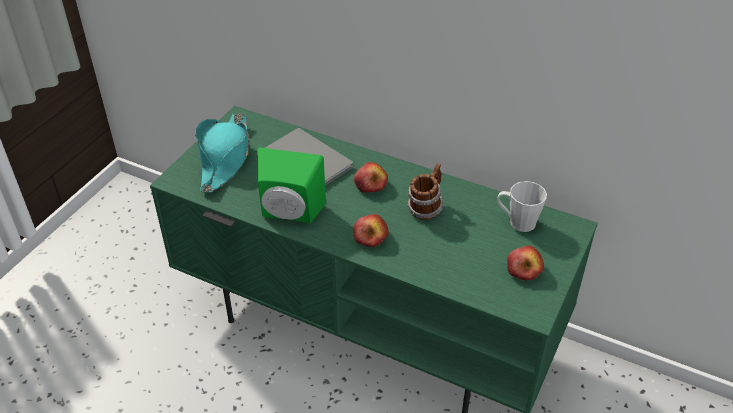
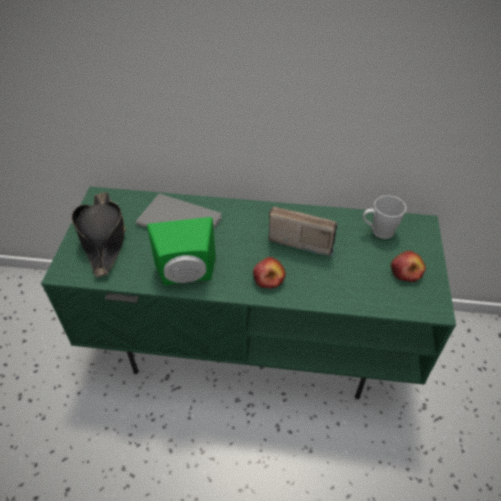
camera: 20 degrees left, 5 degrees up
turquoise hat [195,113,250,193] -> black hat [71,192,126,277]
apple [354,162,388,193] -> none
mug [407,163,444,220] -> radio [268,206,337,257]

